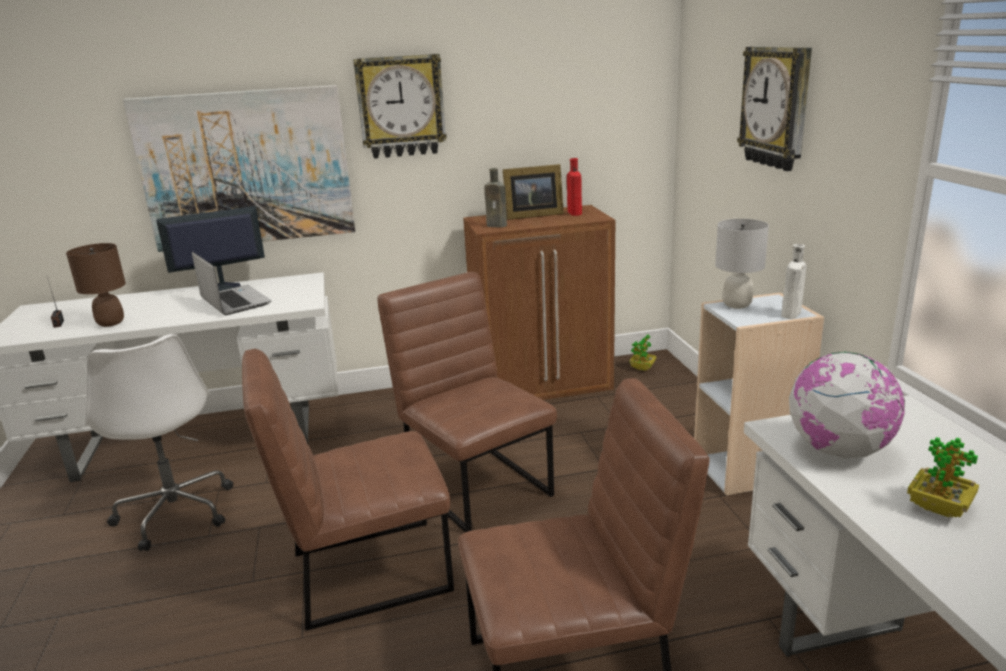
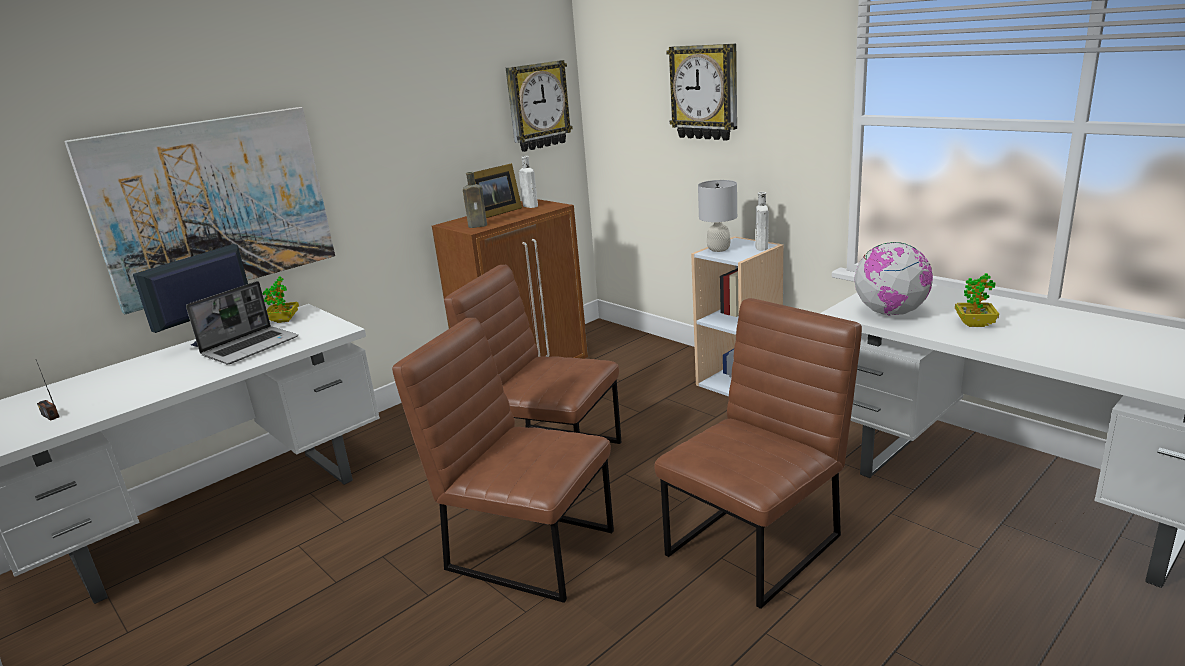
camera: 30 degrees left, 0 degrees up
brown table lamp [66,243,126,327] -> none
white office chair [85,334,234,551] -> none
laptop [192,252,272,315] -> laptop turned 105 degrees clockwise [186,281,298,364]
brown chair [242,348,454,631] -> brown chair turned 75 degrees clockwise [392,318,614,603]
wall clock [353,54,447,159] -> wall clock moved to [506,60,573,152]
red bottle [567,158,582,216] -> white bottle [519,156,538,208]
potted plant [629,334,656,371] -> potted plant moved to [262,276,299,323]

